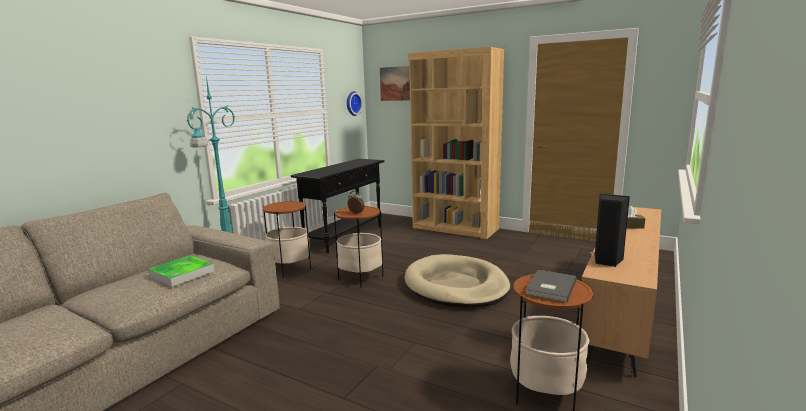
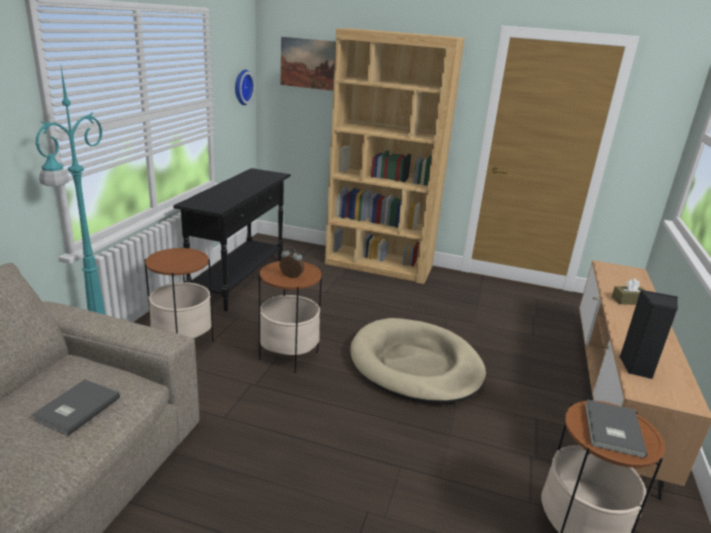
camera: 15 degrees left, 10 degrees up
tray [148,255,215,287] -> grey book [31,379,120,436]

